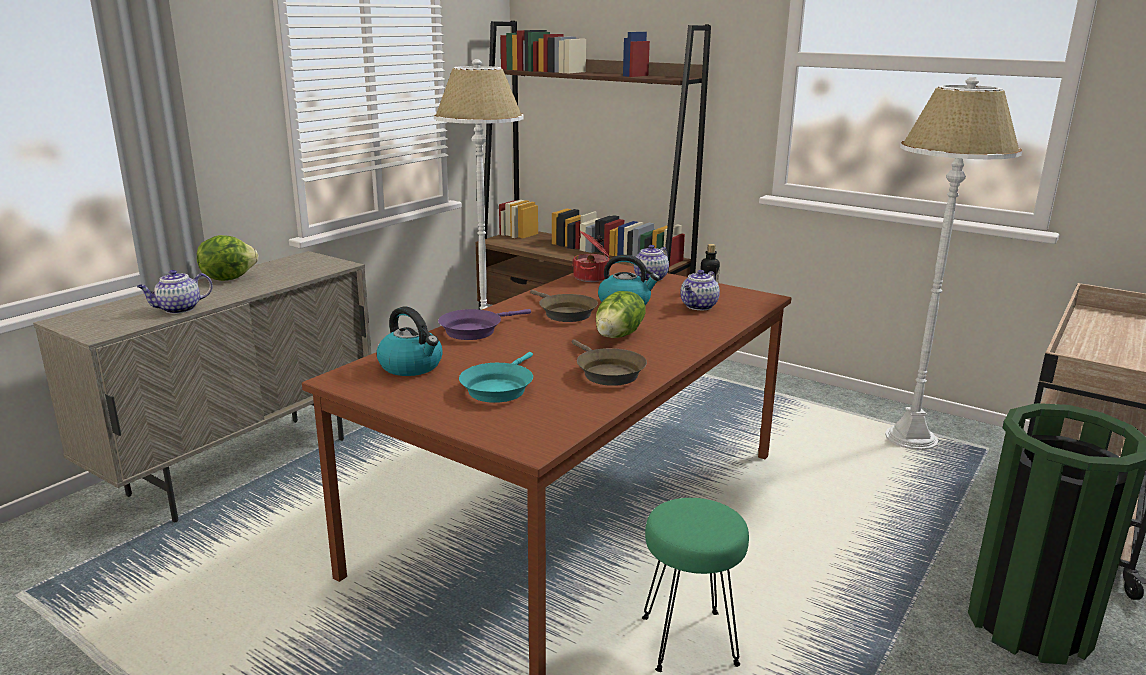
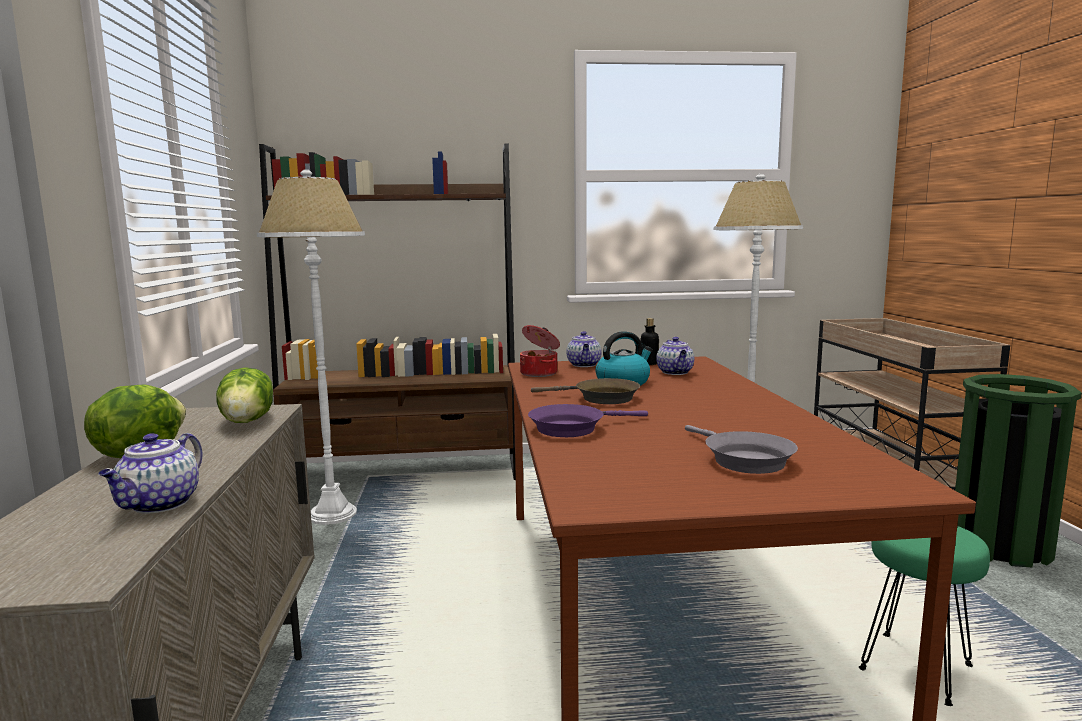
camera: 40 degrees left, 10 degrees down
kettle [377,307,443,376] -> none
purple frying pan [438,309,531,340] -> purple frying pan turned 60 degrees clockwise [528,404,648,437]
turquoise frying pan [459,352,533,403] -> grey frying pan [685,425,798,474]
brown frying pan [572,339,647,386] -> none
lettuce [596,291,646,338] -> lettuce moved to [216,367,273,423]

